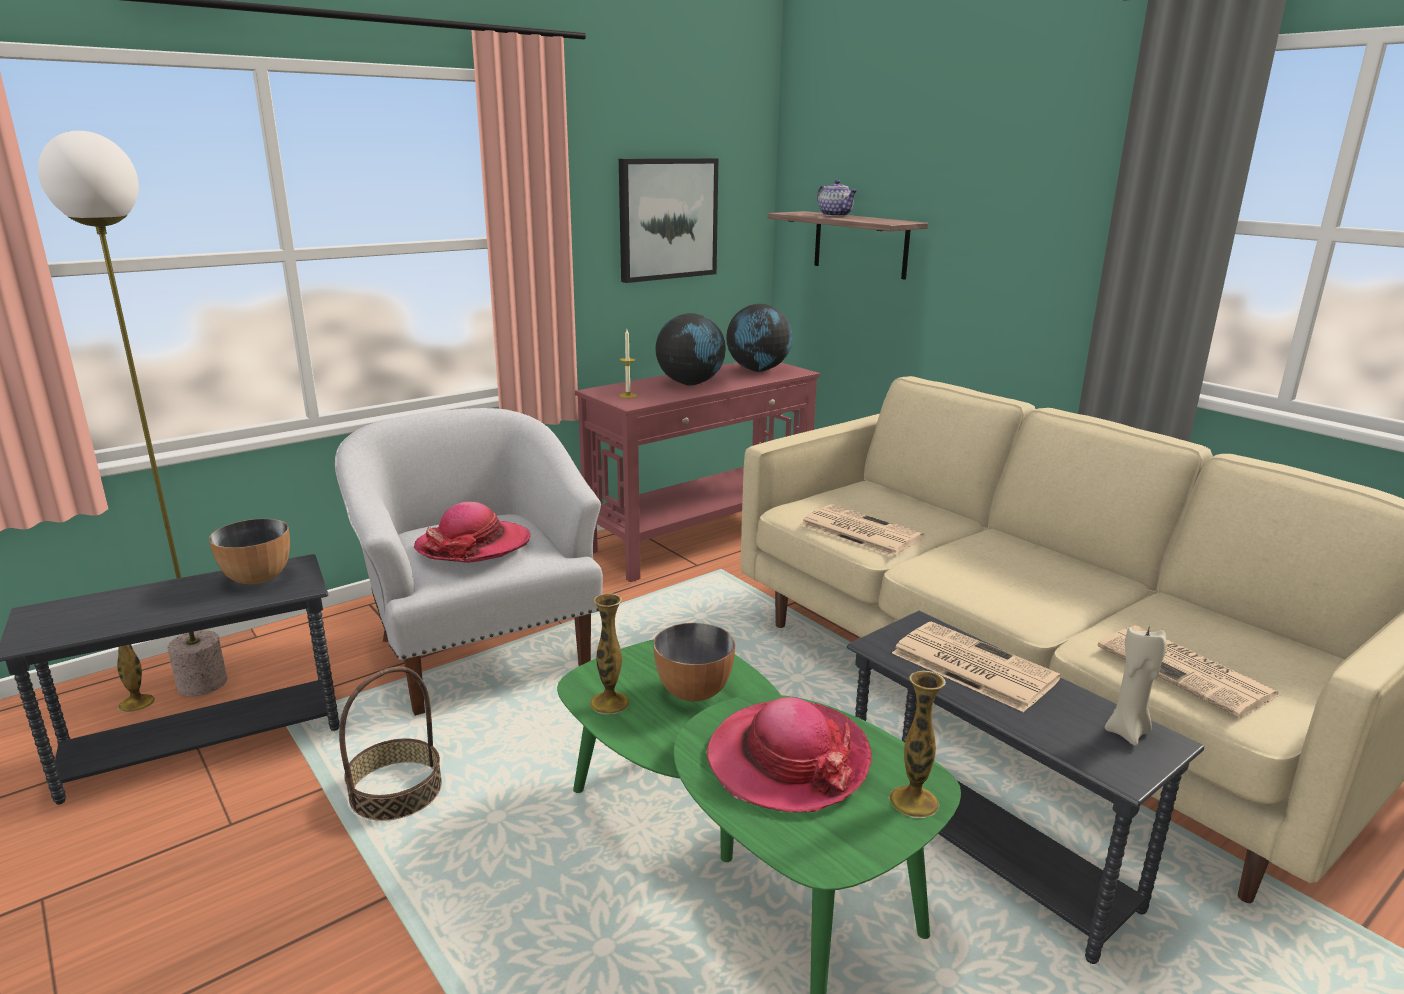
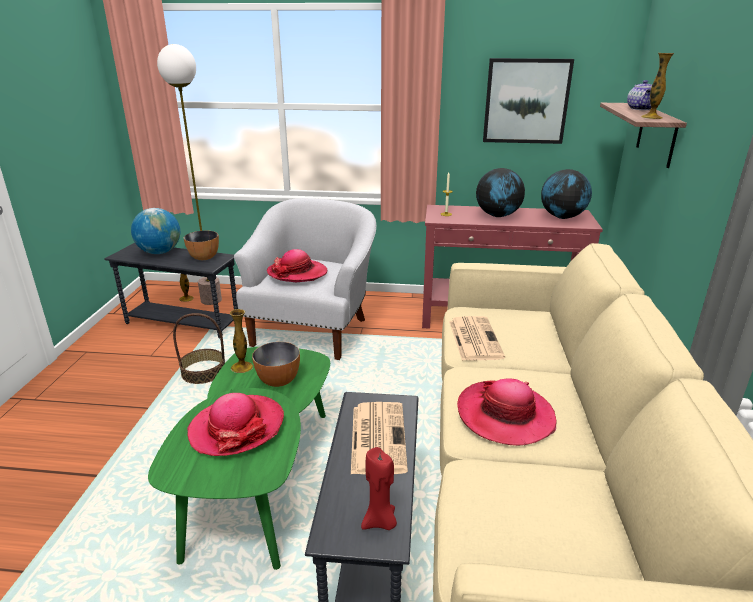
camera: 45 degrees right, 5 degrees up
vase [889,671,946,818] -> vase moved to [641,53,674,119]
newspaper [1098,625,1280,718] -> none
beige candle [1105,625,1167,746] -> red candle [361,447,397,530]
none -> globe [131,208,180,254]
none -> hat [457,378,557,446]

